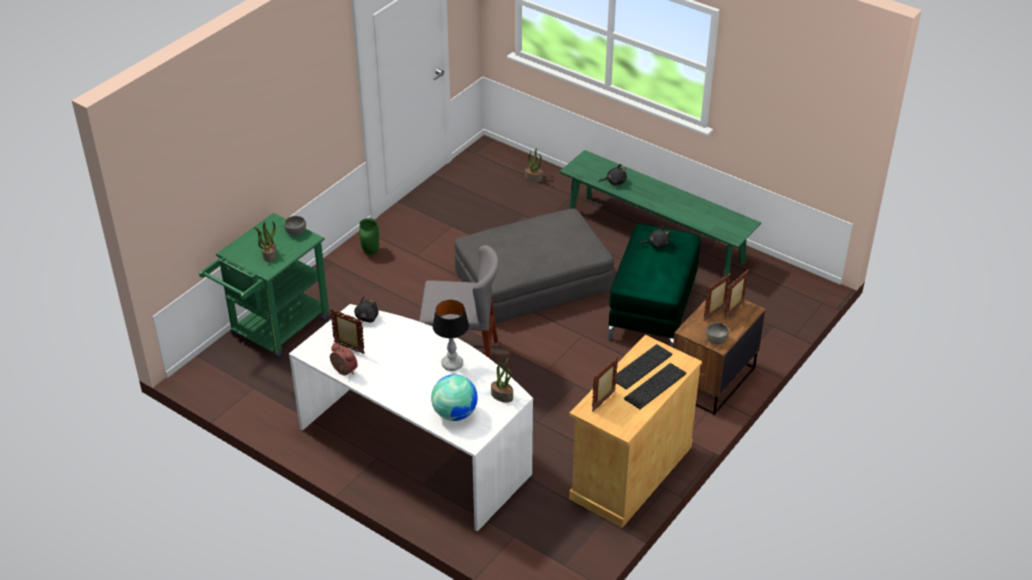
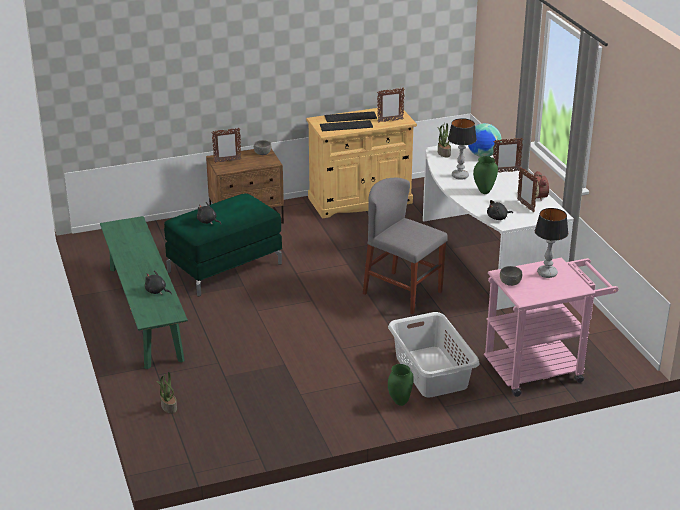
camera: 145 degrees left, 10 degrees down
green cart [199,213,329,360] -> pink cart [484,258,619,397]
potted plant [254,221,277,262] -> table lamp [535,208,568,278]
grey ottoman [455,209,614,324] -> none
picture frame [703,273,731,321] -> picture frame moved to [493,138,523,172]
none -> grey laundry basket [388,312,480,398]
none -> green vase [473,156,498,194]

